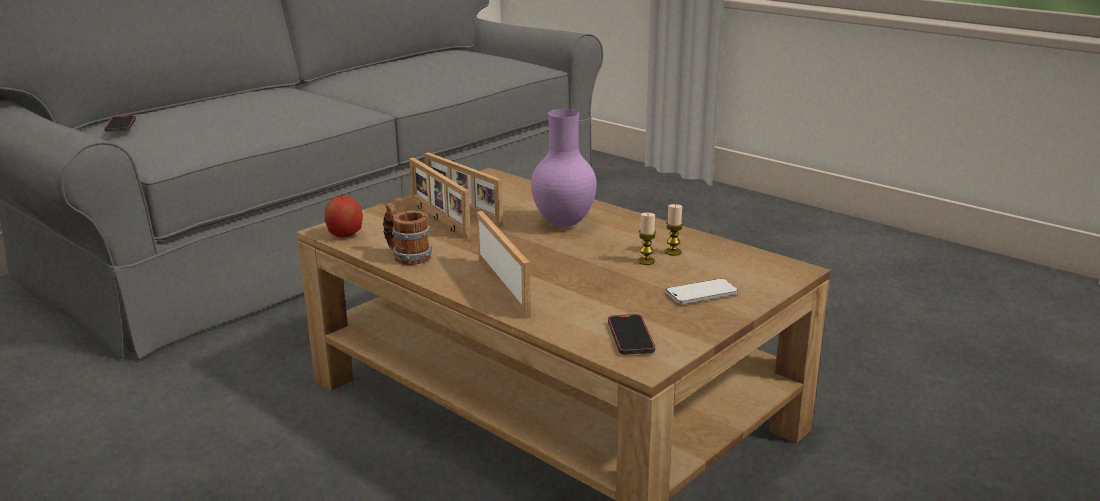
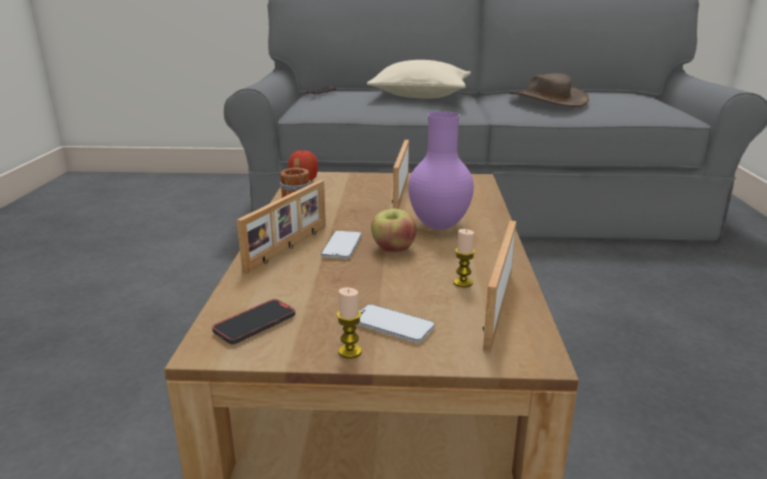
camera: 50 degrees right, 0 degrees up
picture frame [409,158,471,239] -> picture frame moved to [483,220,516,352]
candle [638,213,656,265] -> candle moved to [337,287,362,358]
none -> phone [321,231,362,259]
none -> beige pillow [367,60,471,99]
none -> apple [371,208,416,252]
none -> brown hat [508,73,589,107]

